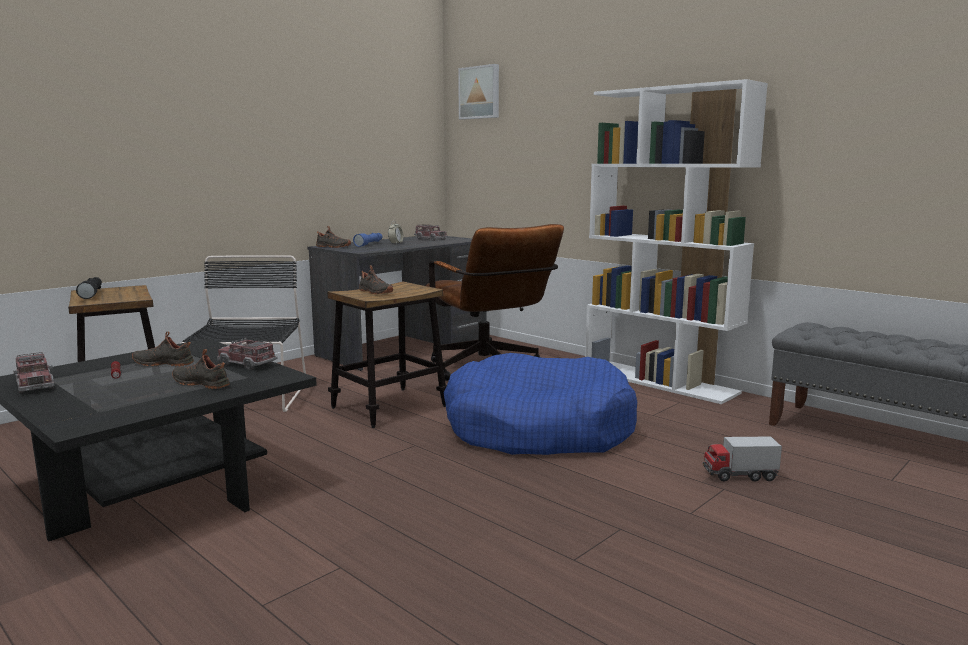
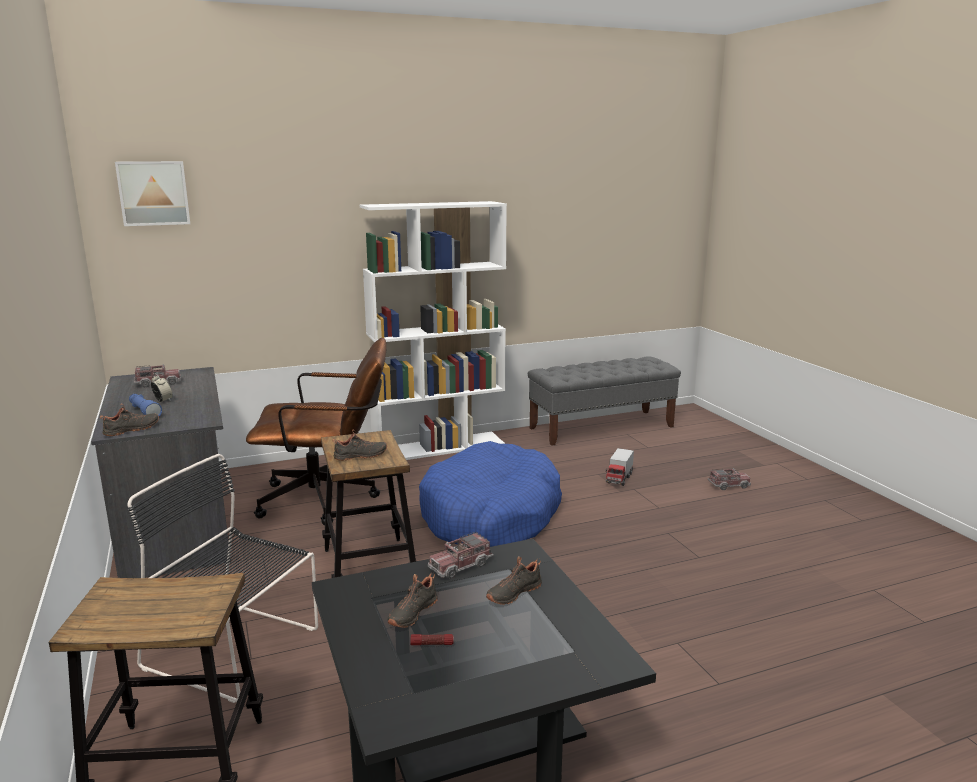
camera: 65 degrees left, 5 degrees up
toy truck [13,352,54,394] -> toy truck moved to [708,468,751,490]
black flashlight [76,277,102,299] -> none

